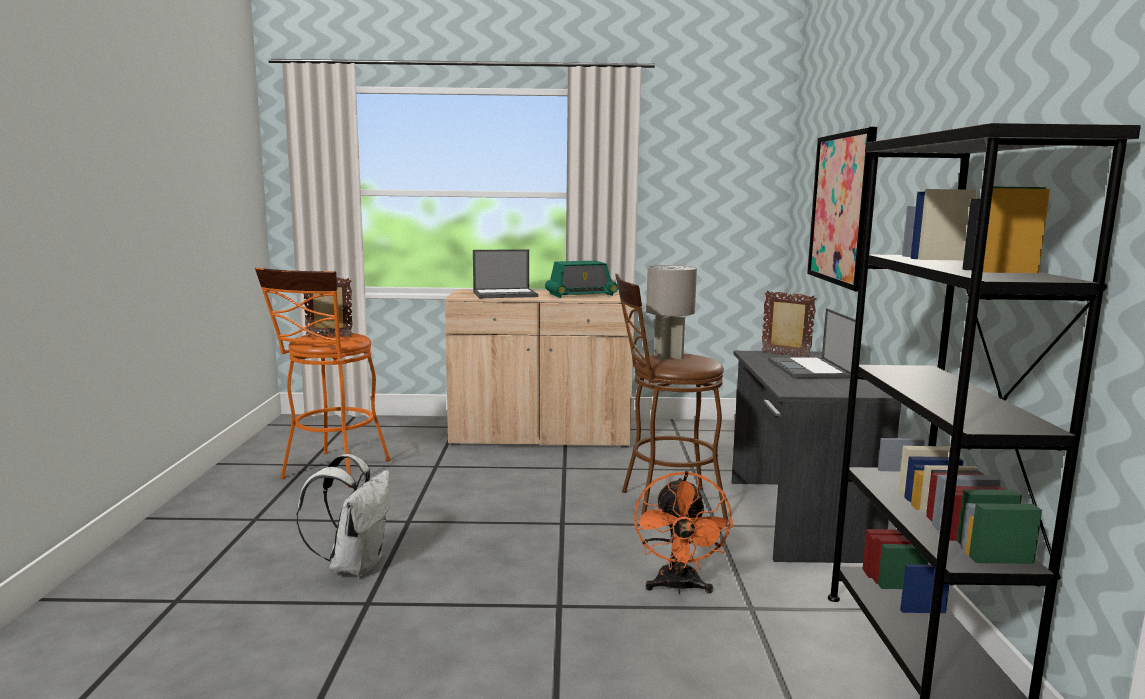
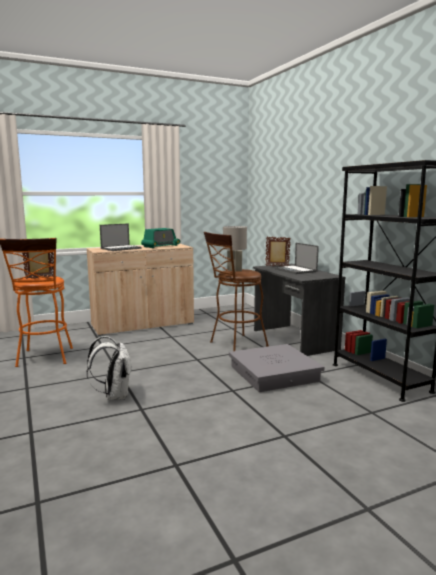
camera: 25 degrees left, 0 degrees up
orange fan [634,471,734,594] -> grey storage box [229,344,325,392]
picture [807,127,877,291] -> none

